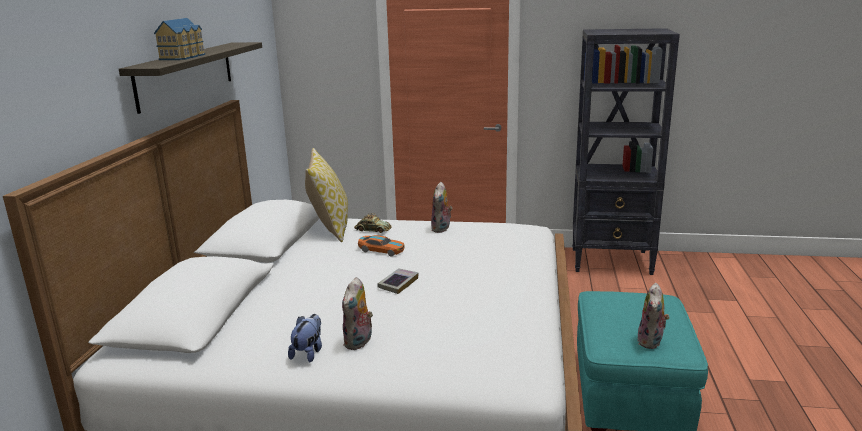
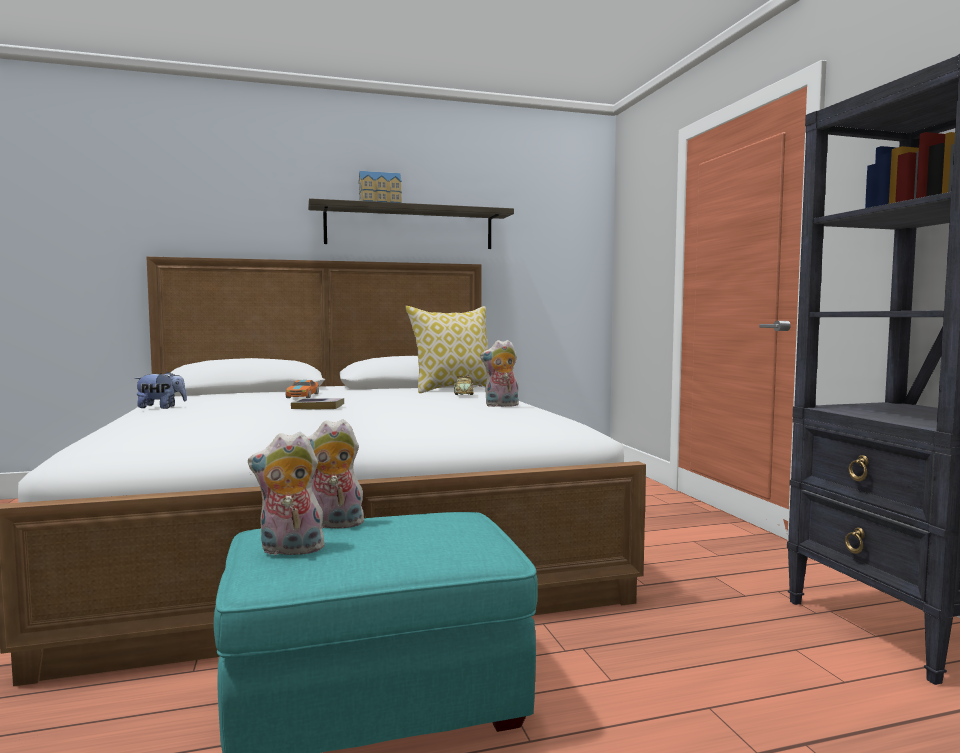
camera: 65 degrees right, 15 degrees down
plush toy [342,277,373,350] -> plush toy moved to [307,419,364,529]
toy car [358,235,405,257] -> toy car moved to [286,380,319,398]

